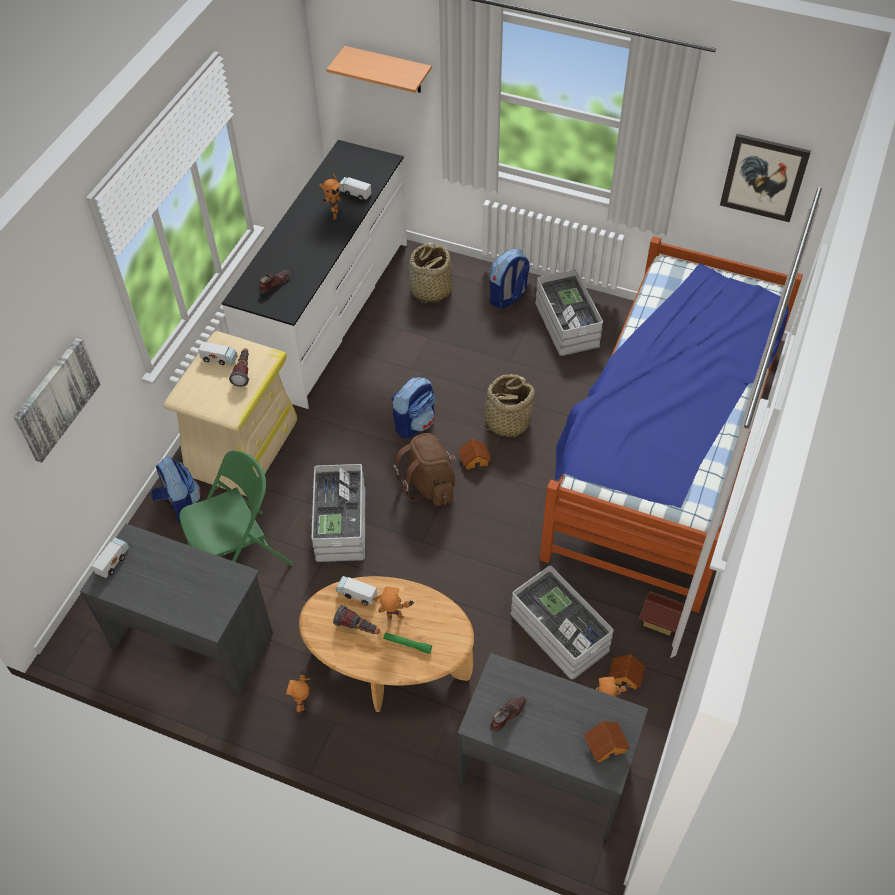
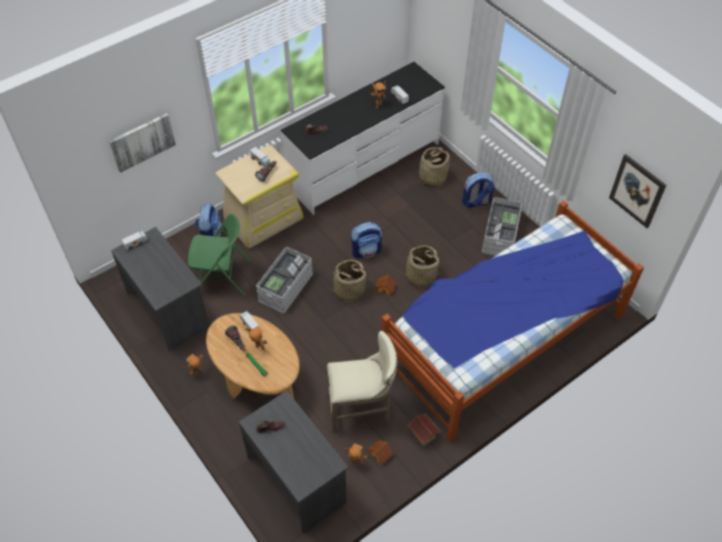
camera: 30 degrees right, 0 degrees up
shelf [326,46,432,93] -> none
brown backpack [393,433,456,506] -> basket [327,259,368,302]
grey storage box [511,566,614,680] -> beige stool [327,331,397,432]
toy house [584,721,630,763] -> none

